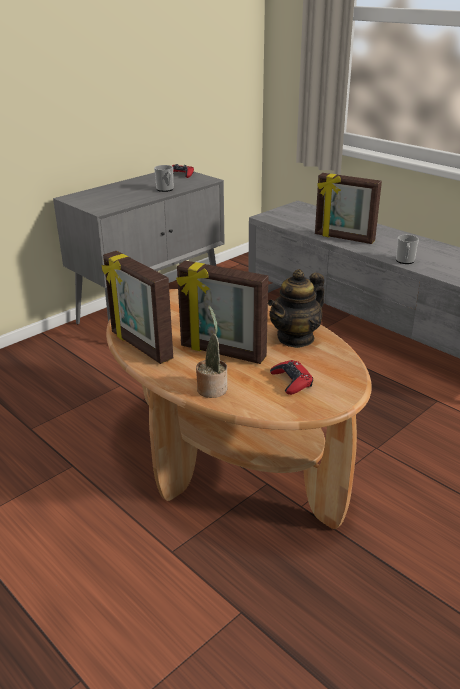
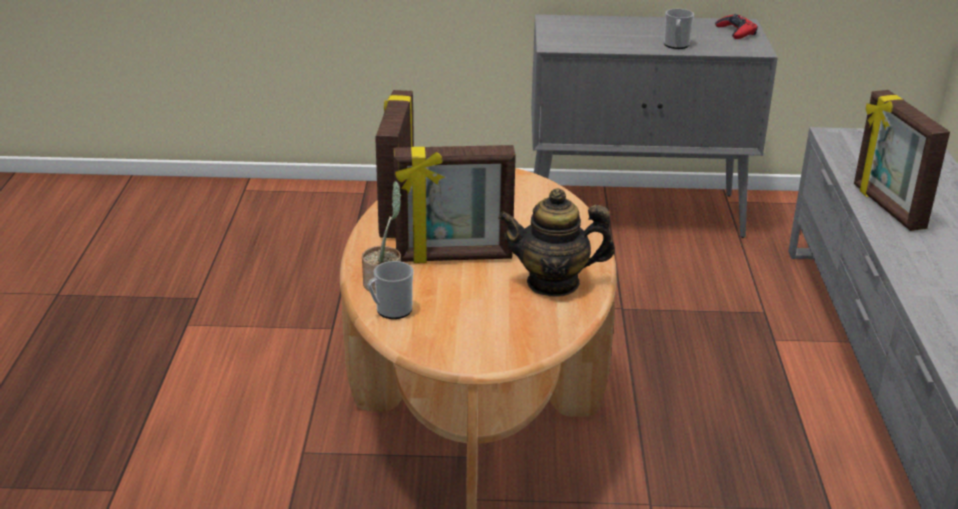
camera: 45 degrees right, 0 degrees up
picture frame [176,261,268,364] -> picture frame turned 75 degrees counterclockwise [393,145,516,263]
red game controller [270,360,313,395] -> none
mug [396,235,419,264] -> mug moved to [368,261,414,319]

